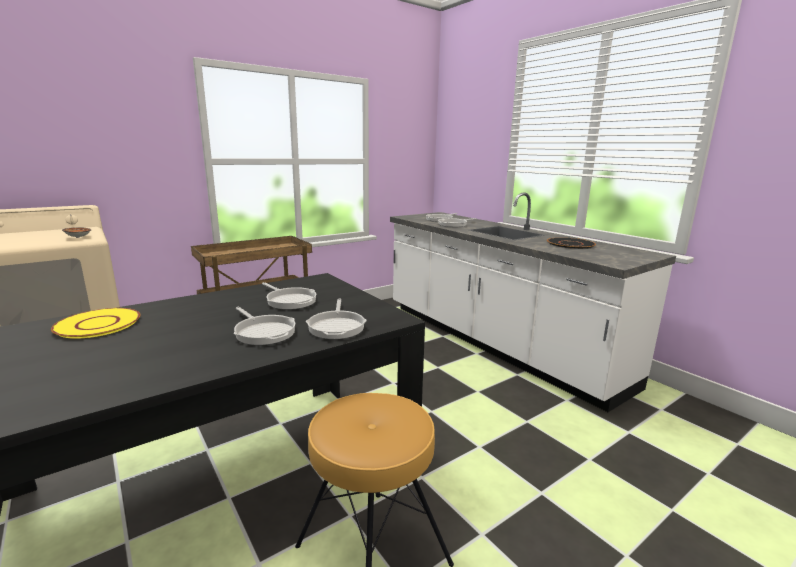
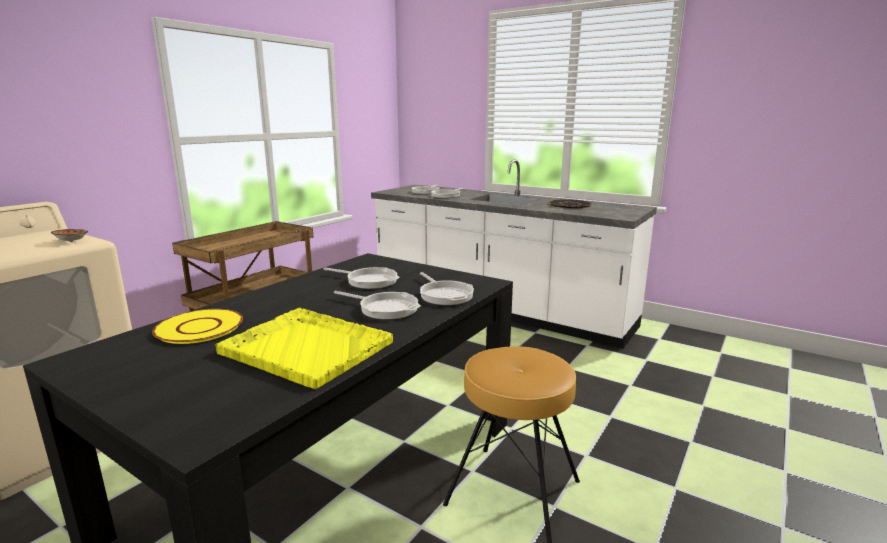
camera: 20 degrees left, 0 degrees up
none -> yellow tray [215,308,393,389]

